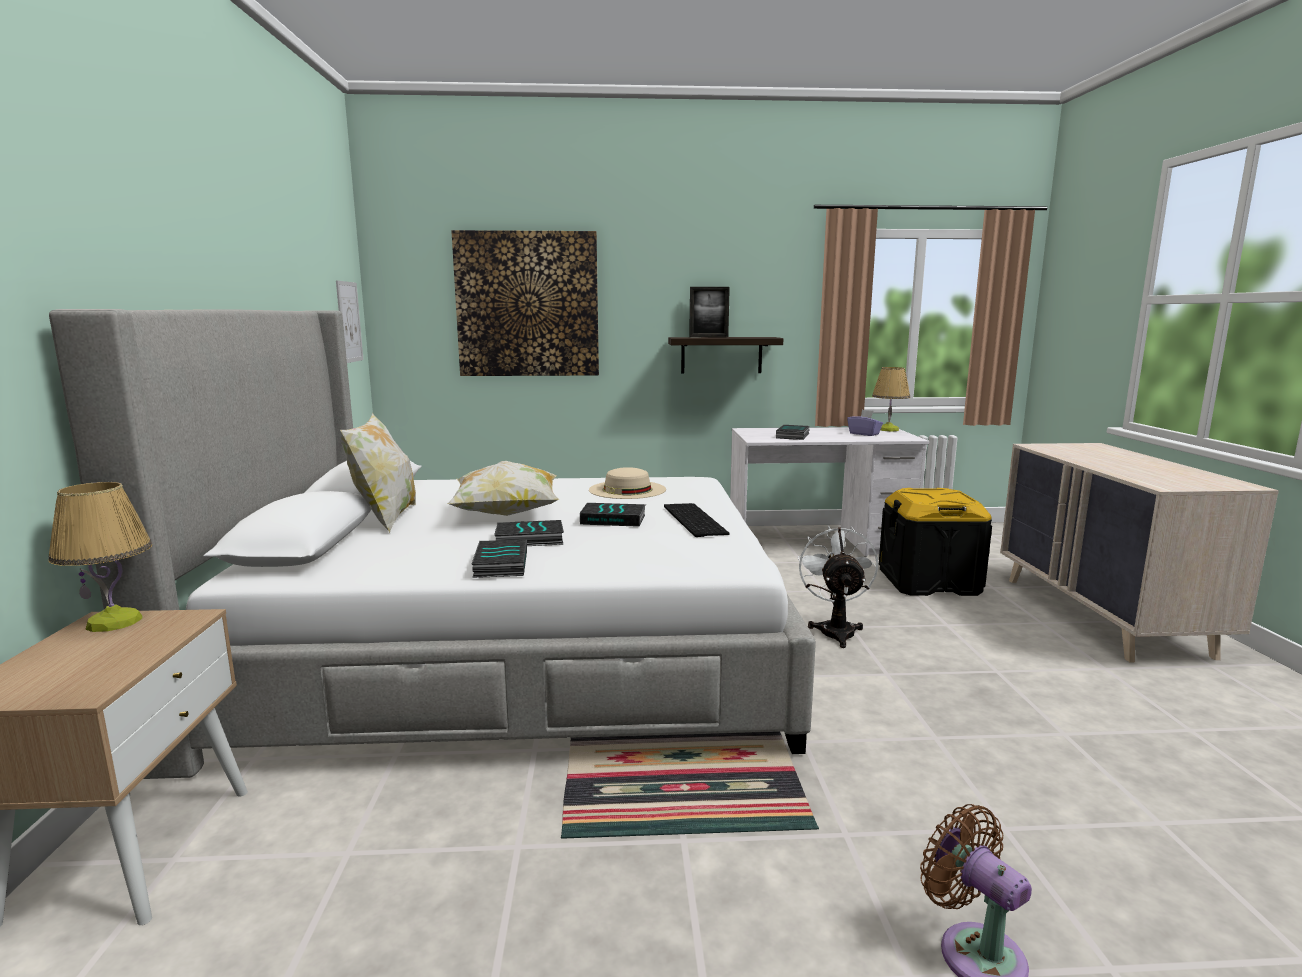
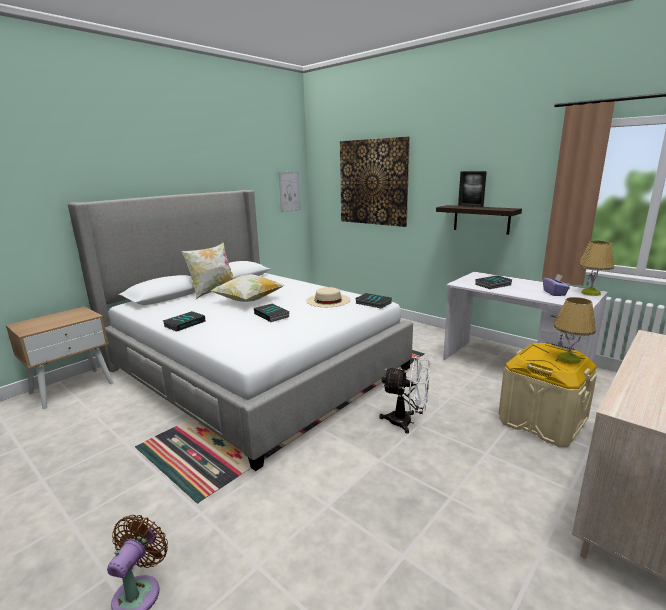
camera: 45 degrees right, 5 degrees up
table lamp [48,482,152,632] -> table lamp moved to [553,297,596,364]
book [494,520,564,546] -> book moved to [356,293,392,309]
keyboard [664,503,729,537] -> none
white fan [798,525,878,648] -> white fan turned 60 degrees clockwise [379,357,430,434]
black storage box [879,488,992,596] -> beige storage box [498,343,597,447]

